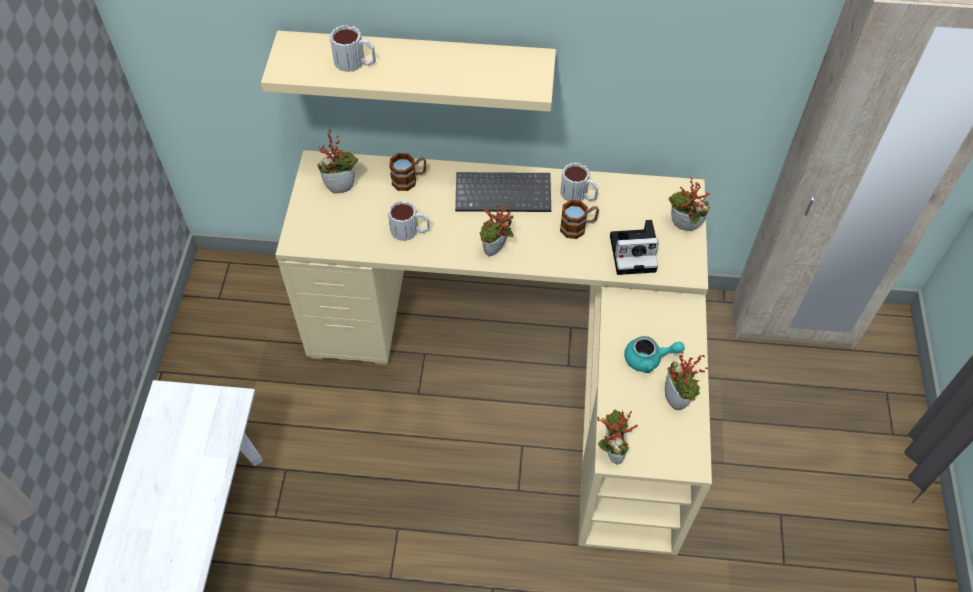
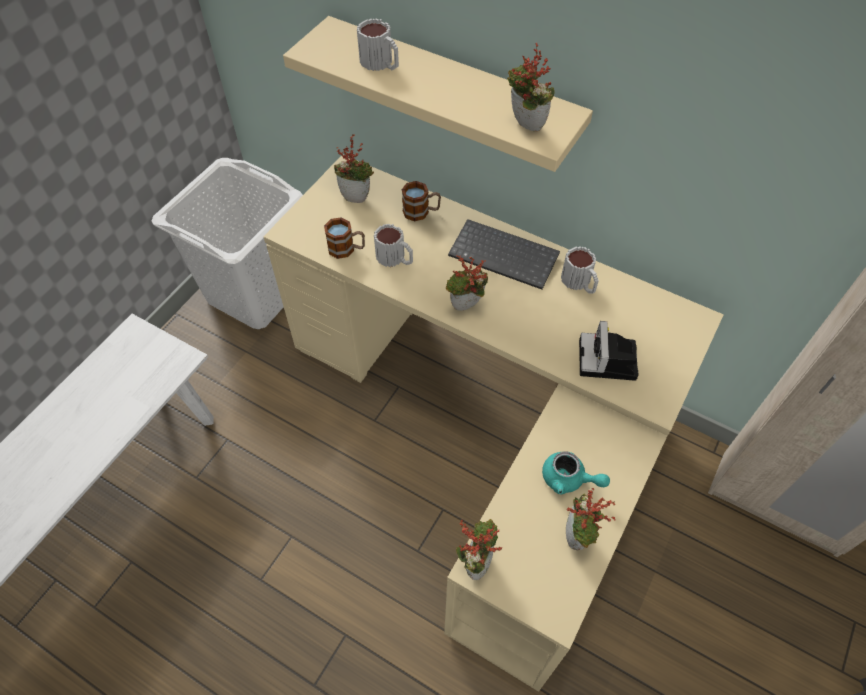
camera: 25 degrees right, 0 degrees up
mug [560,200,599,239] -> mug moved to [324,217,365,259]
camera [610,220,659,275] -> camera turned 75 degrees clockwise [579,321,639,381]
potted plant [669,176,710,231] -> potted plant moved to [507,43,554,131]
none -> white laundry basket [152,158,303,329]

